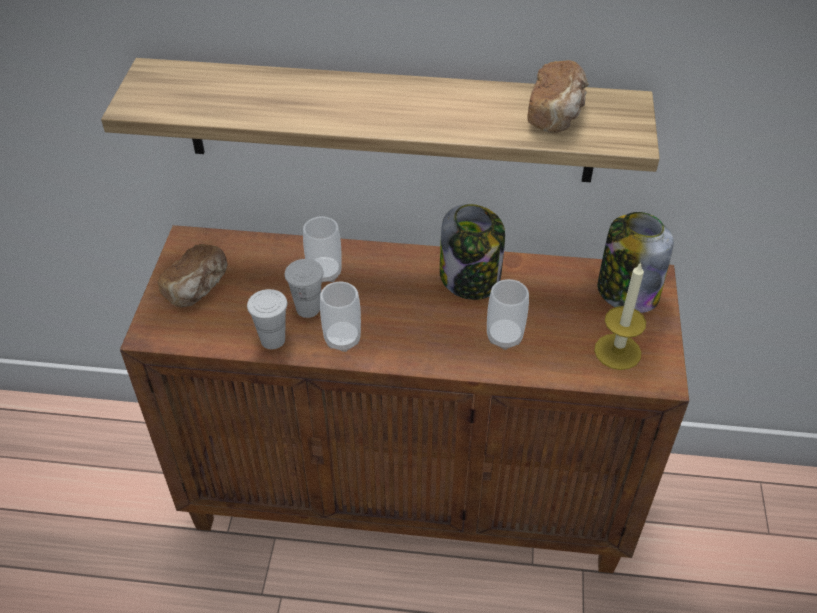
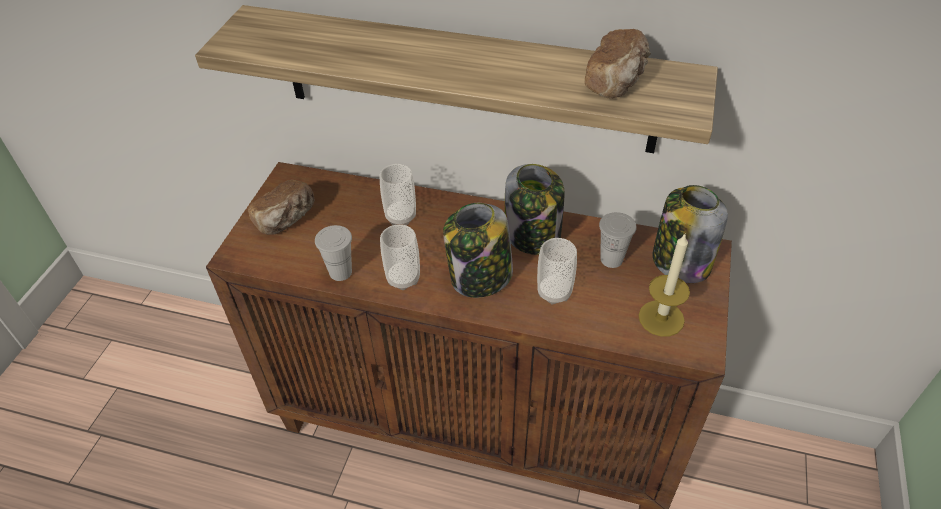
camera: 10 degrees right, 0 degrees up
white cup [285,259,324,318] -> white cup moved to [599,212,636,268]
none -> jar [443,203,513,298]

